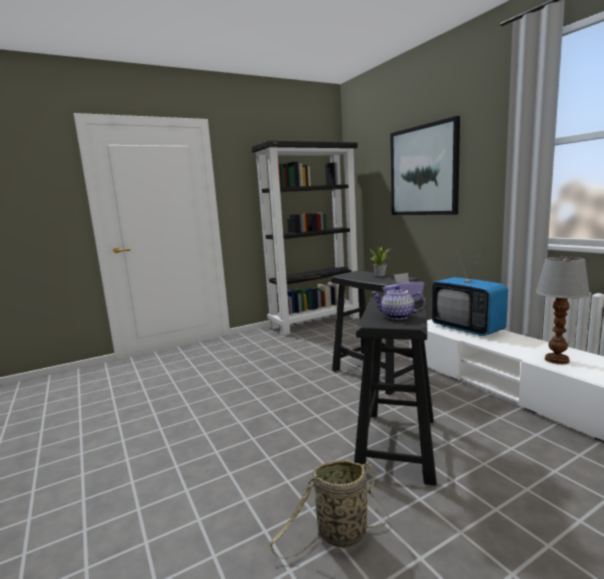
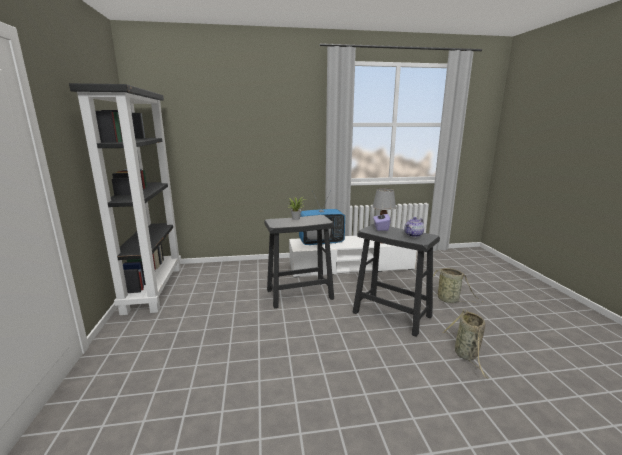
camera: 70 degrees left, 5 degrees up
picture [391,116,460,215] -> none
none -> basket [425,268,483,303]

